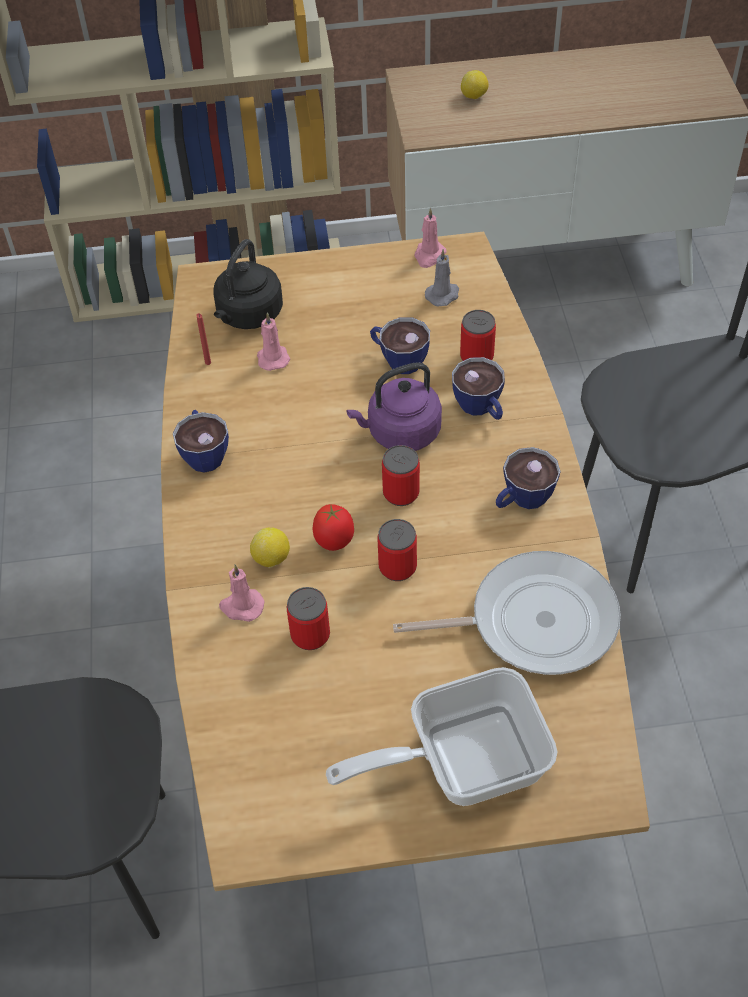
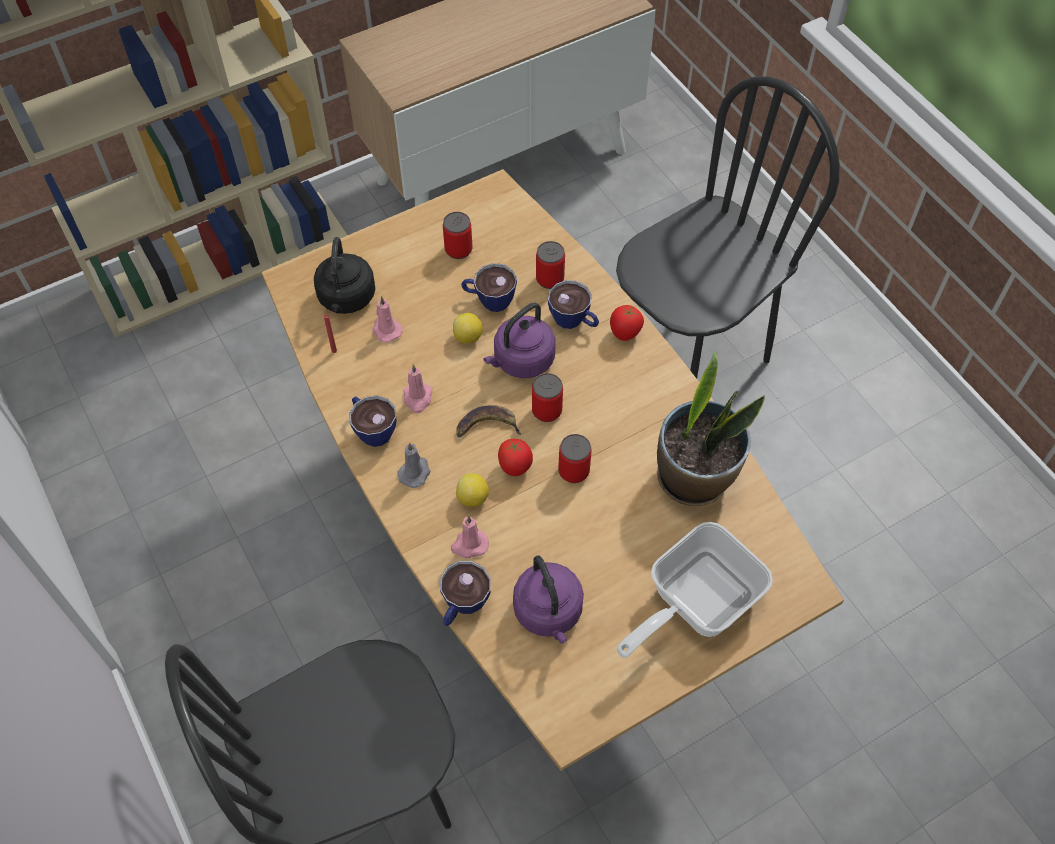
camera: 25 degrees left, 5 degrees up
can [287,587,330,650] -> can moved to [443,212,472,259]
frying pan [393,551,621,675] -> potted plant [657,351,765,506]
pink candle [414,208,447,268] -> pink candle moved to [403,364,432,413]
grey candle [425,249,459,307] -> grey candle moved to [397,442,431,488]
lemon [461,70,489,99] -> lemon moved to [453,313,483,343]
cup [496,447,561,509] -> cup moved to [440,561,491,626]
none -> banana [456,405,521,438]
none -> purple kettle [513,556,584,644]
none -> tomato [610,305,644,341]

